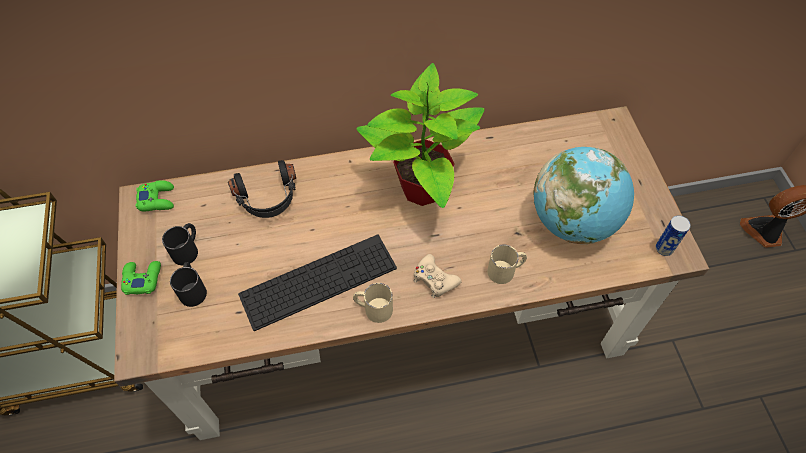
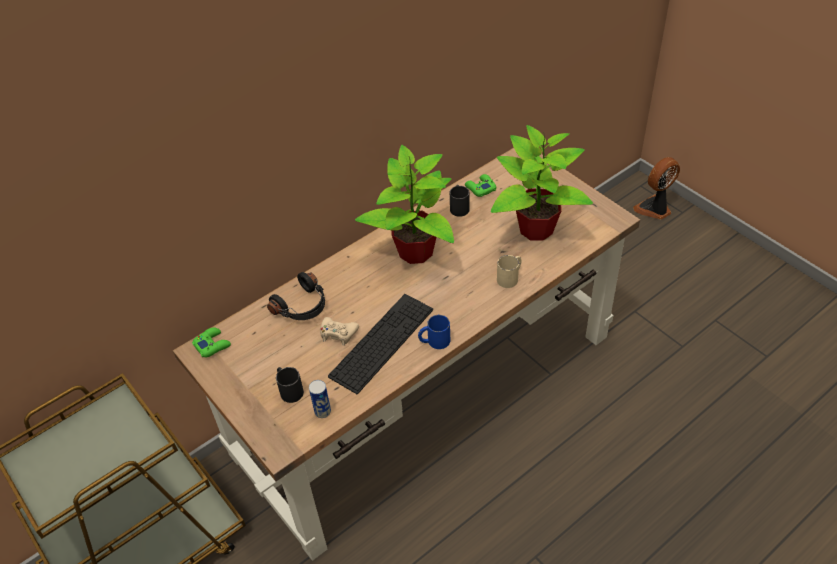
camera: 25 degrees left, 10 degrees down
green game controller [121,261,161,295] -> green game controller moved to [465,174,496,197]
black mug [162,223,198,265] -> black mug moved to [450,185,469,217]
beige mug [353,283,393,323] -> blue mug [418,315,450,349]
beige game controller [414,254,462,298] -> beige game controller moved to [320,317,359,346]
globe [533,147,634,244] -> potted plant [491,125,593,241]
can [656,215,691,256] -> can moved to [309,380,331,418]

